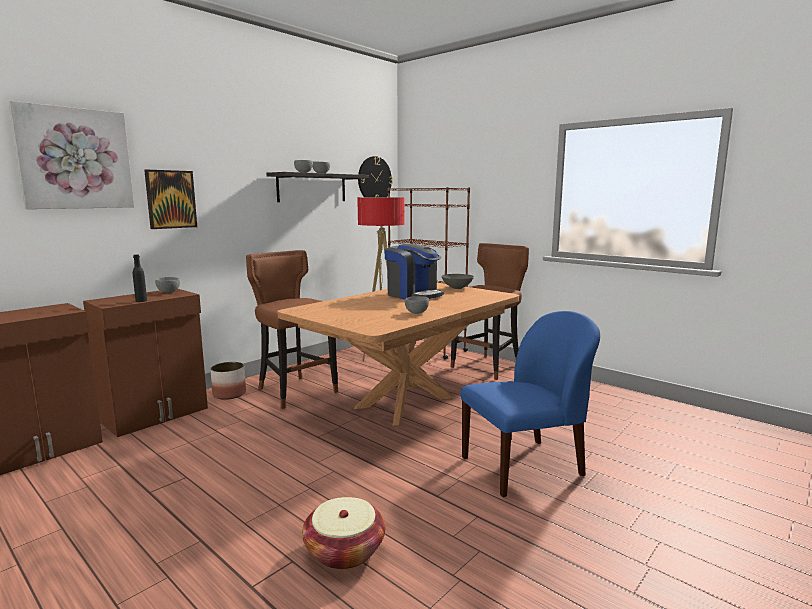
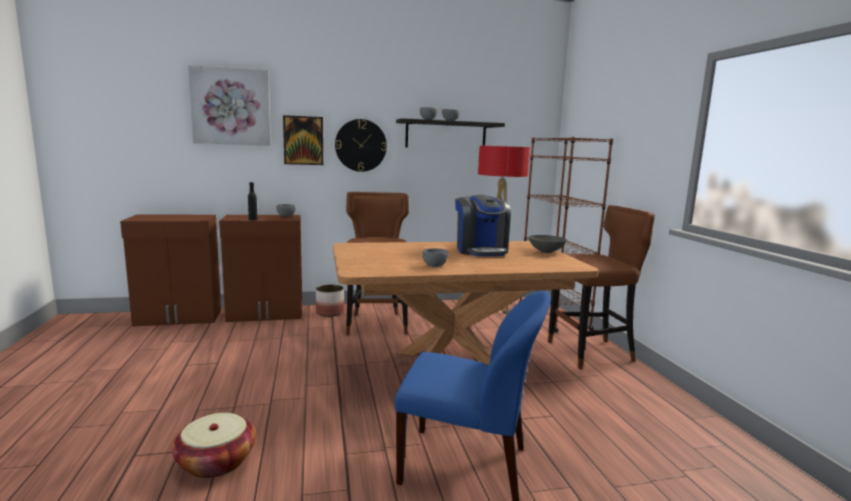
camera: 35 degrees right, 0 degrees up
wall clock [358,156,393,197] -> wall clock moved to [335,119,387,172]

